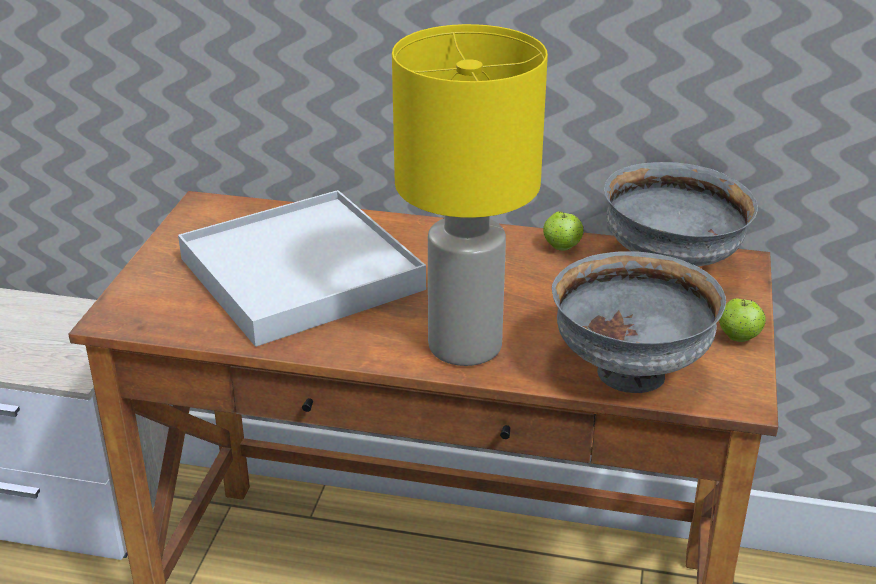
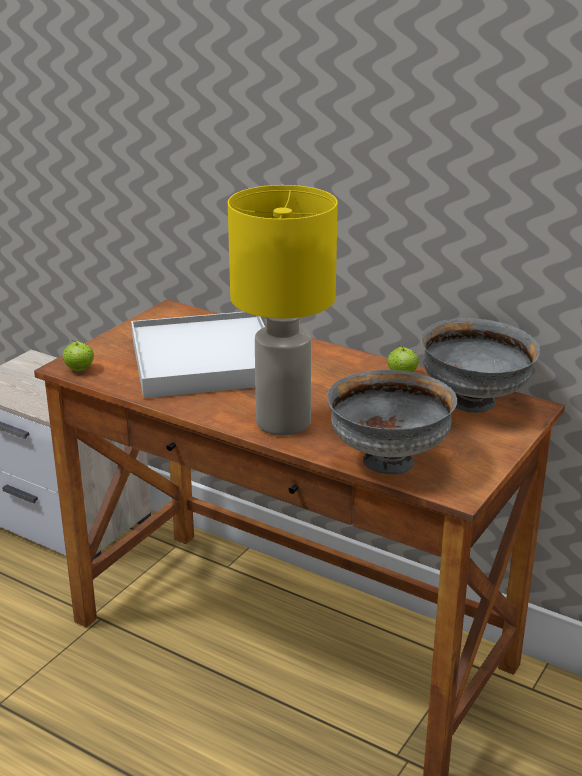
camera: 20 degrees right, 5 degrees down
apple [719,298,766,342] -> apple moved to [63,340,94,371]

